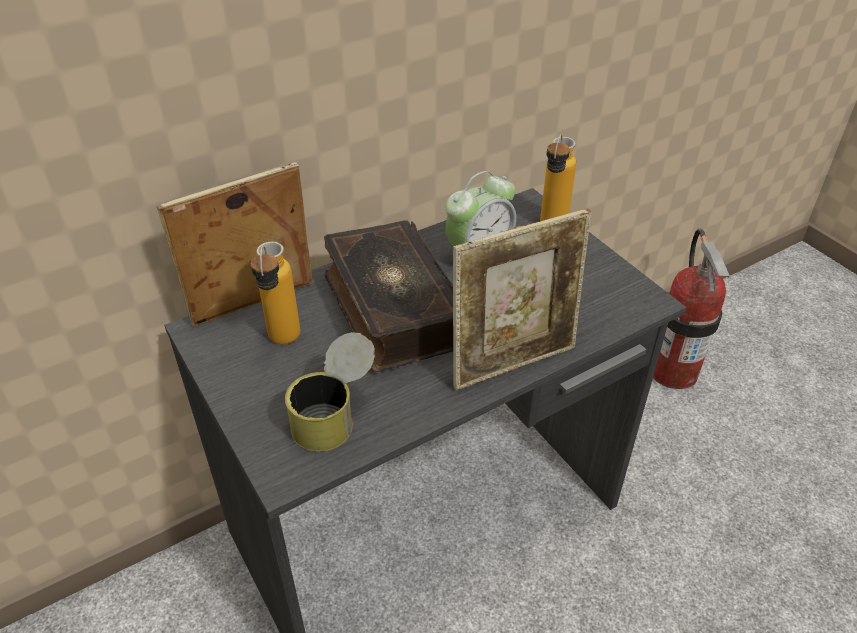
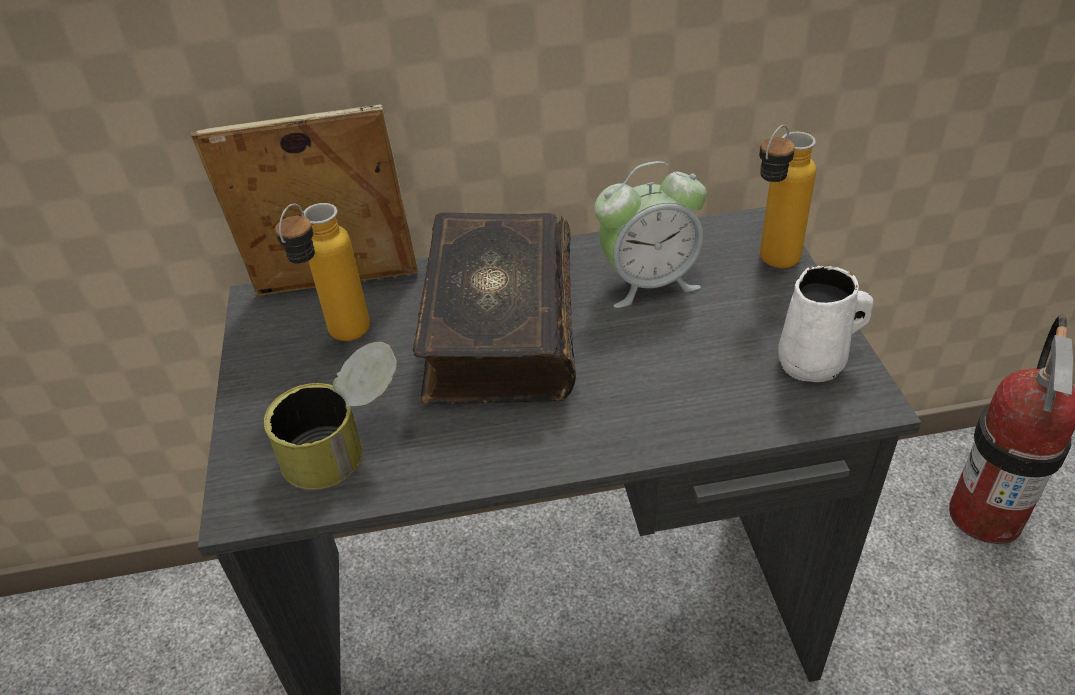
camera: 25 degrees right, 0 degrees up
picture frame [453,208,592,390] -> none
none -> white mug [778,265,873,382]

